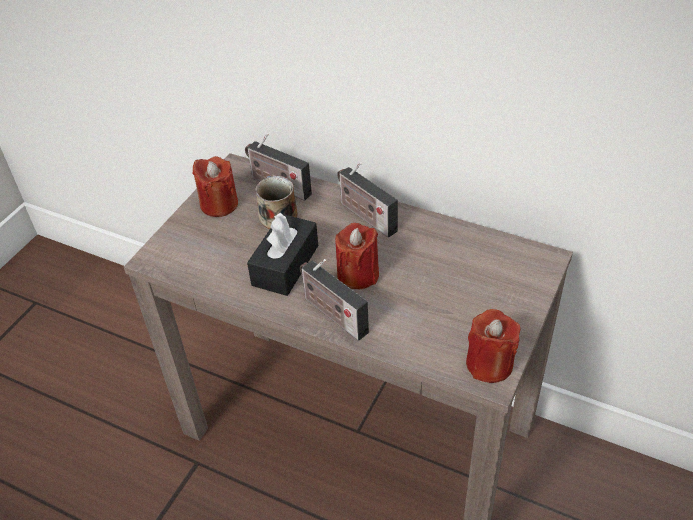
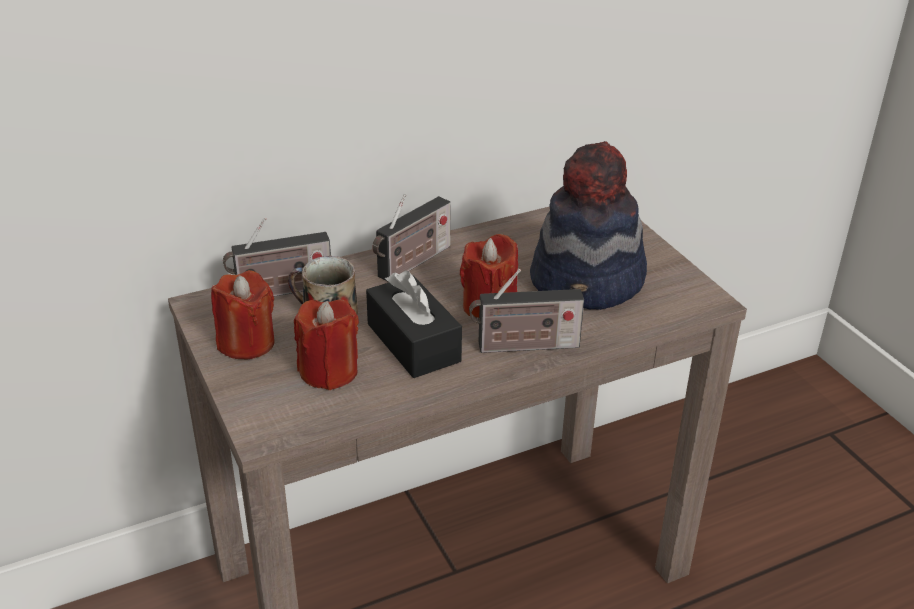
camera: 55 degrees left, 10 degrees down
radio [337,162,398,238] -> radio turned 45 degrees counterclockwise [372,194,451,282]
red candle [466,309,521,383] -> red candle moved to [294,299,359,390]
none -> hat [530,141,647,310]

